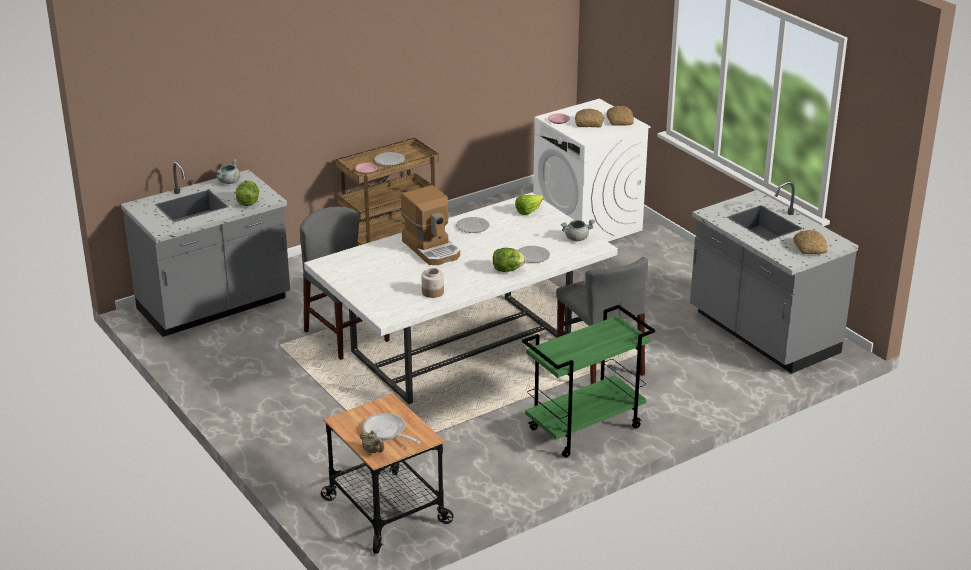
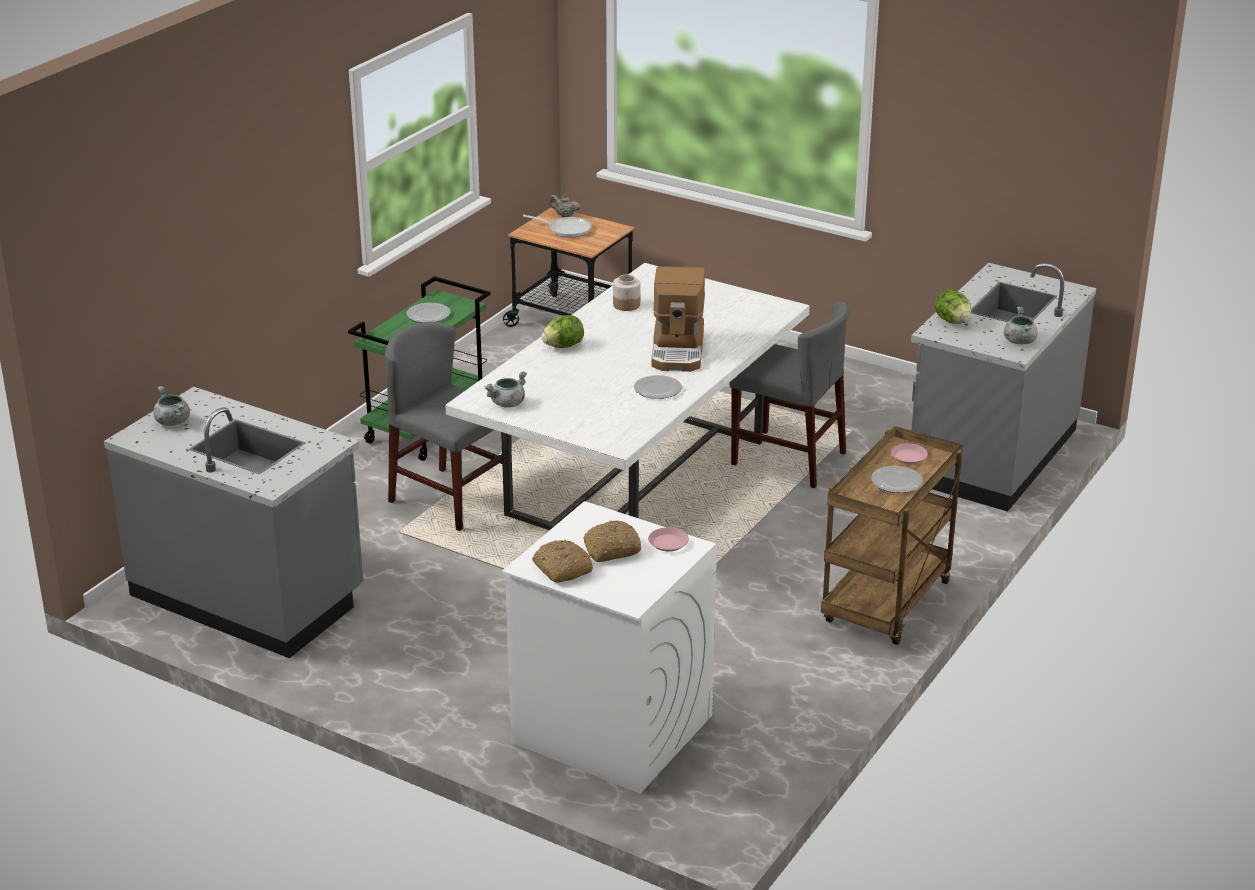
camera: 155 degrees right, 0 degrees up
coffee machine [401,185,460,265] -> coffee machine turned 120 degrees counterclockwise [651,266,705,372]
lettuce [515,195,543,215] -> none
plate [518,246,550,263] -> plate moved to [406,303,451,323]
bread [793,230,828,254] -> grey cooking pot [153,386,190,426]

